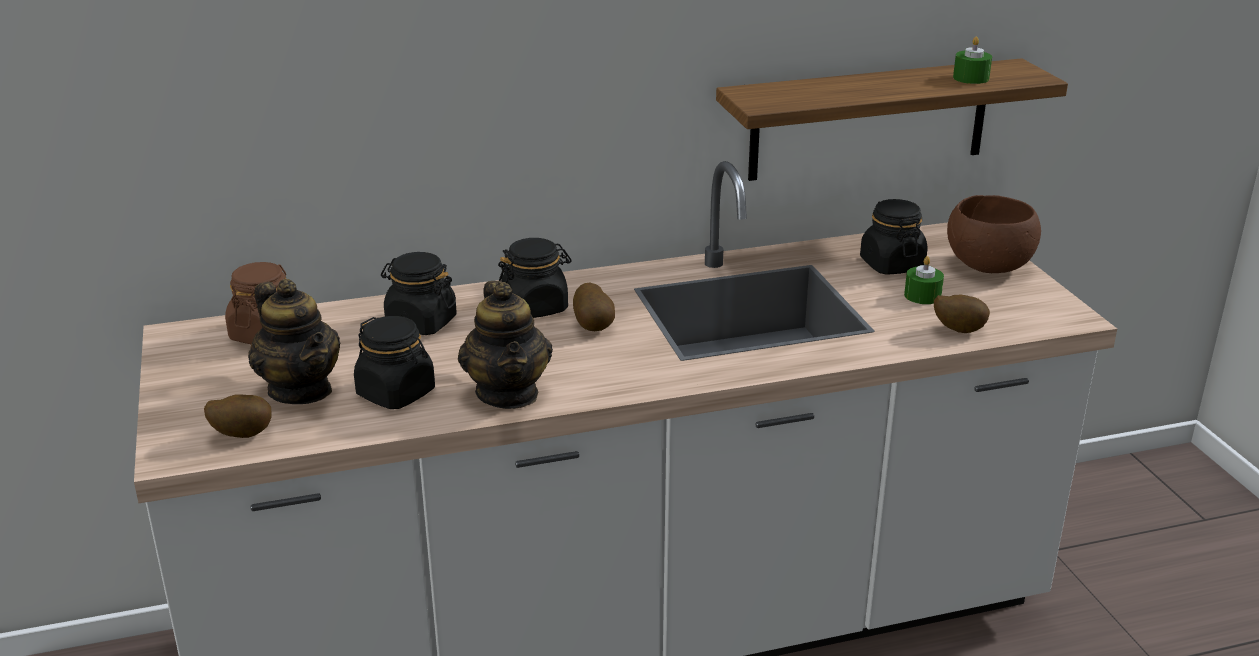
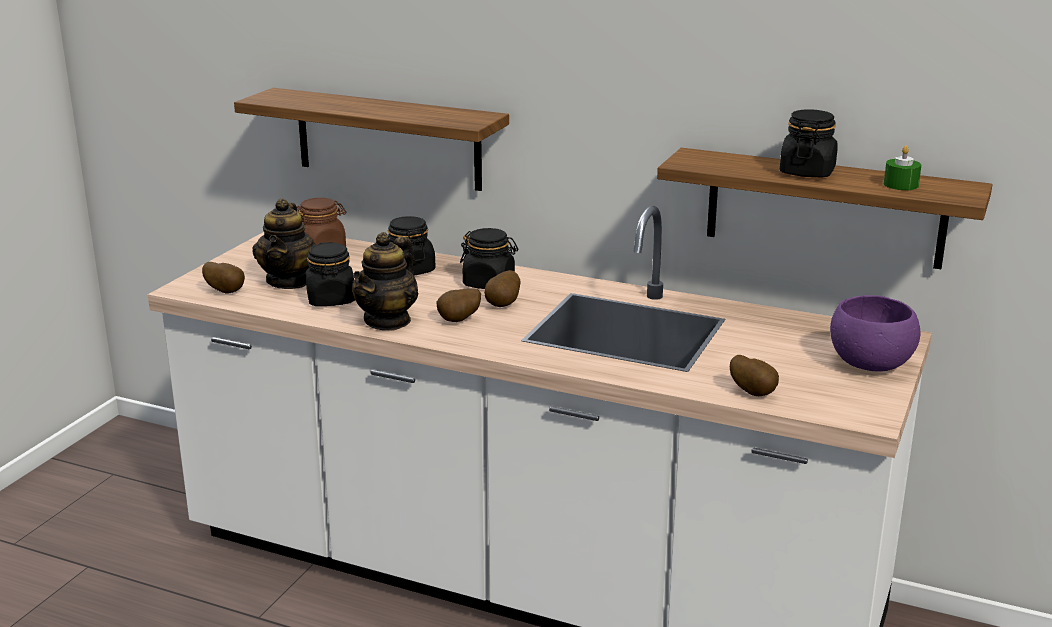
camera: 40 degrees right, 5 degrees down
black jar [860,199,927,275] -> black jar moved to [780,110,838,177]
green candle [904,256,944,304] -> none
brown bowl [947,195,1041,273] -> purple bowl [830,295,921,372]
none -> shelf [234,88,509,191]
none -> potato [436,289,481,322]

